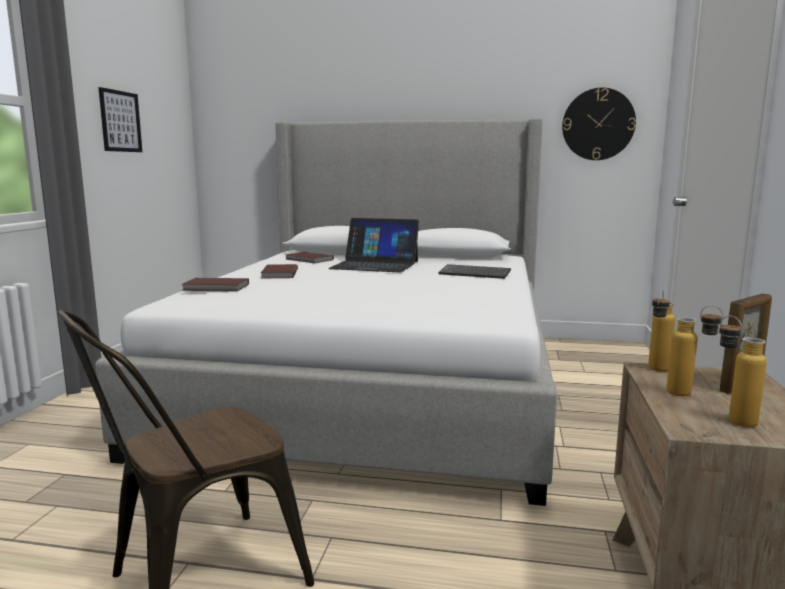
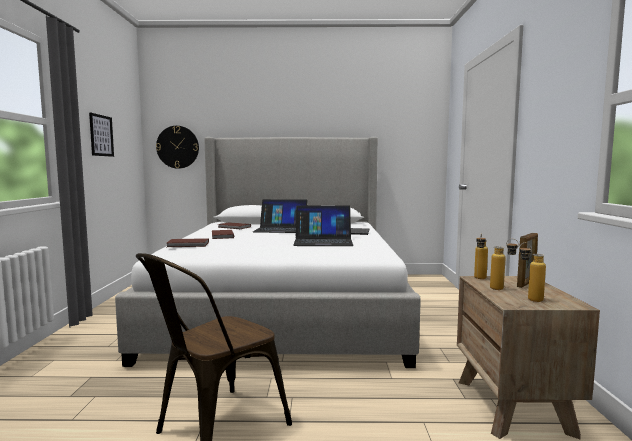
camera: 10 degrees left, 5 degrees down
wall clock [562,88,636,160] -> wall clock moved to [156,126,199,169]
none -> laptop [293,205,354,246]

